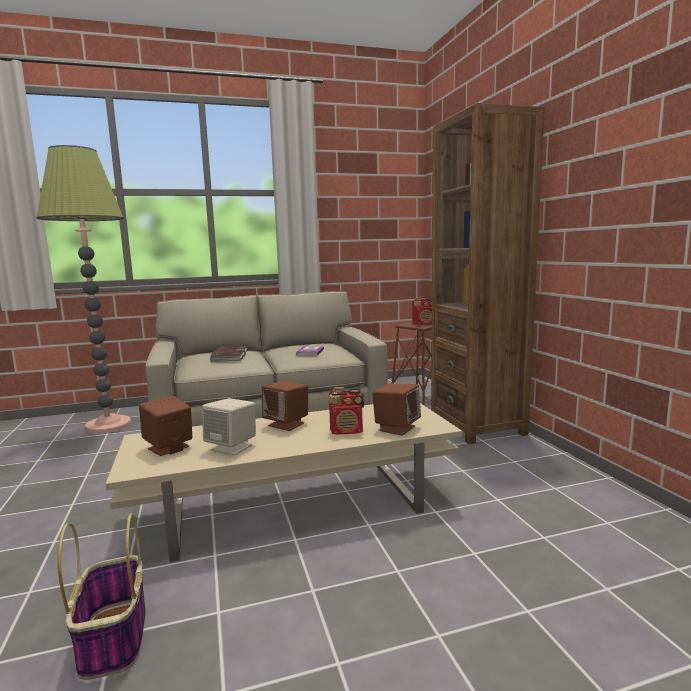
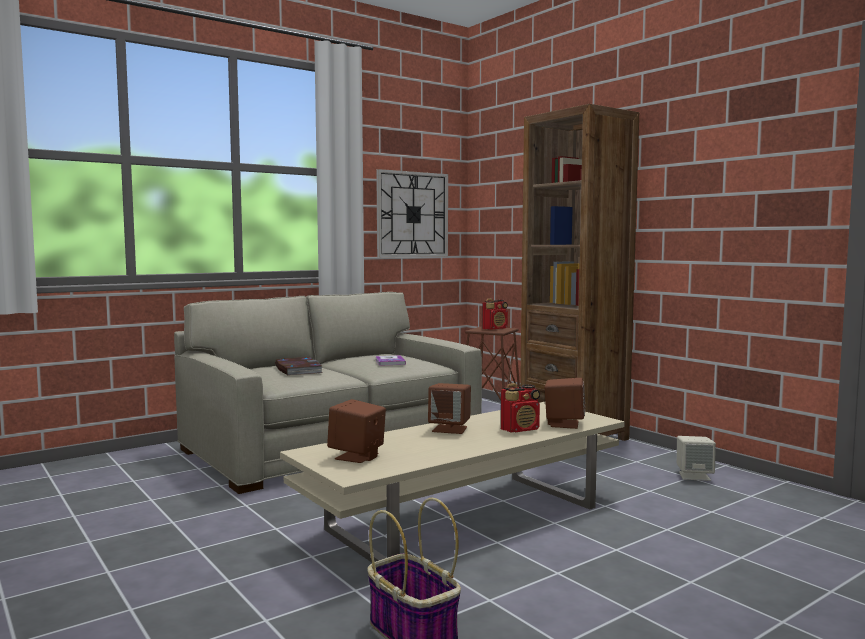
camera: 20 degrees left, 5 degrees down
floor lamp [36,145,131,434] -> none
beige speaker [202,398,256,455] -> beige speaker moved to [677,436,716,481]
none -> wall clock [376,169,448,258]

